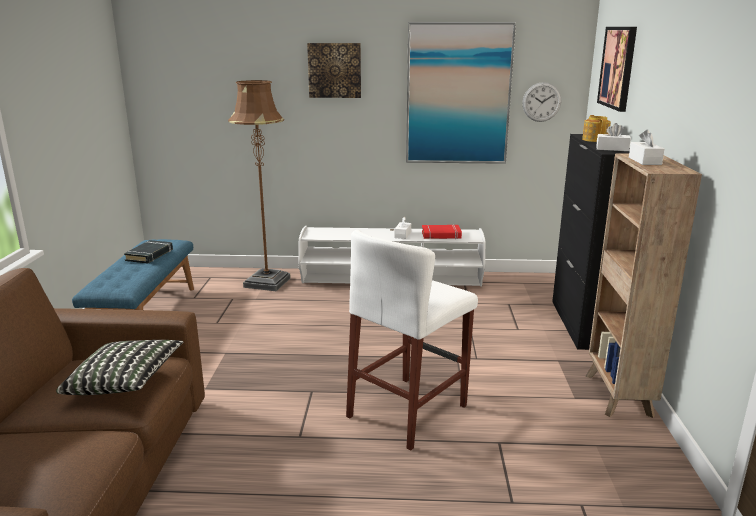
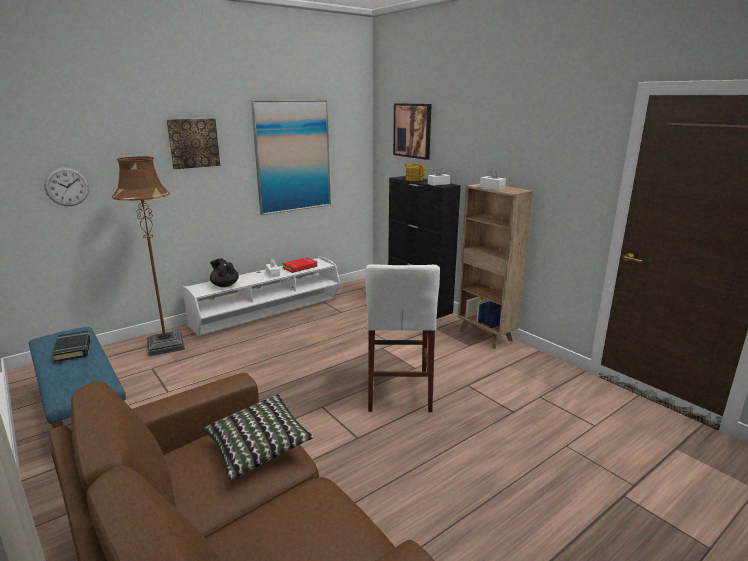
camera: 40 degrees left, 0 degrees up
wall clock [522,82,561,122] -> wall clock moved to [44,167,89,206]
none -> black teapot [210,258,239,287]

